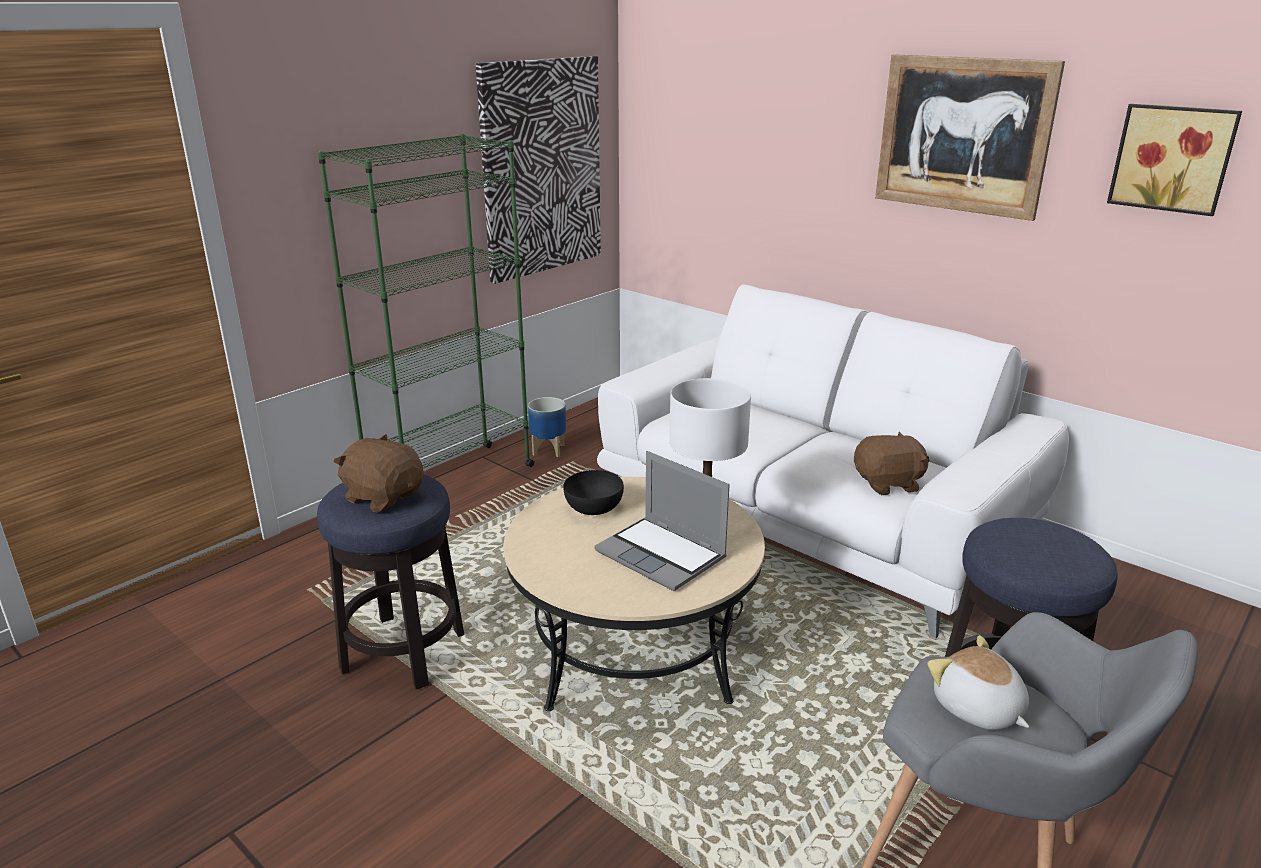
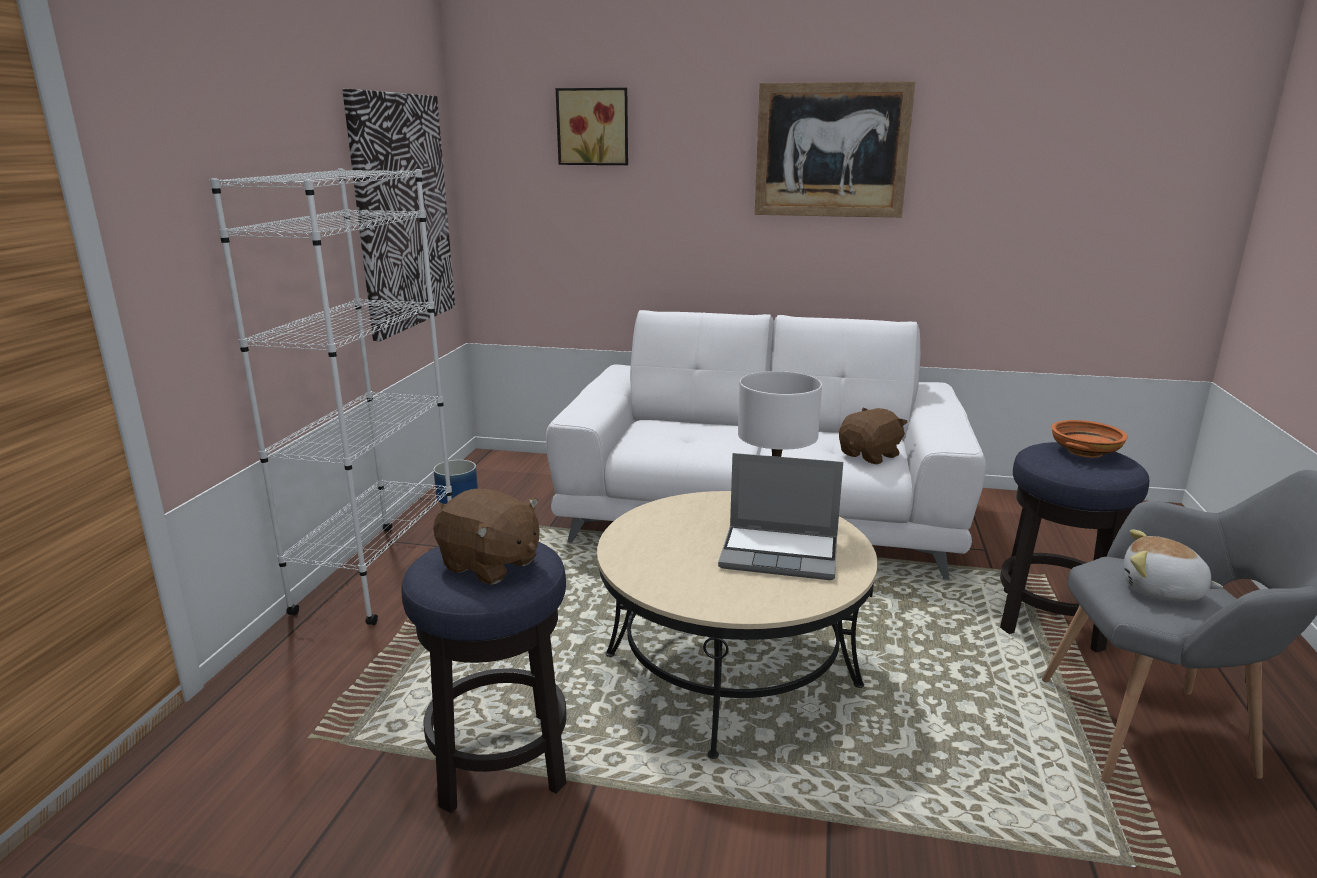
camera: 30 degrees left, 5 degrees down
green bookcase [318,134,535,469] -> white bookcase [210,168,452,625]
brown plush toy [334,434,424,513] -> brown plush toy turned 150 degrees counterclockwise [433,489,540,585]
black bowl [564,470,624,515] -> none
picture [1107,104,1242,216] -> picture moved to [556,88,628,165]
none -> orange bowl [1051,420,1128,458]

